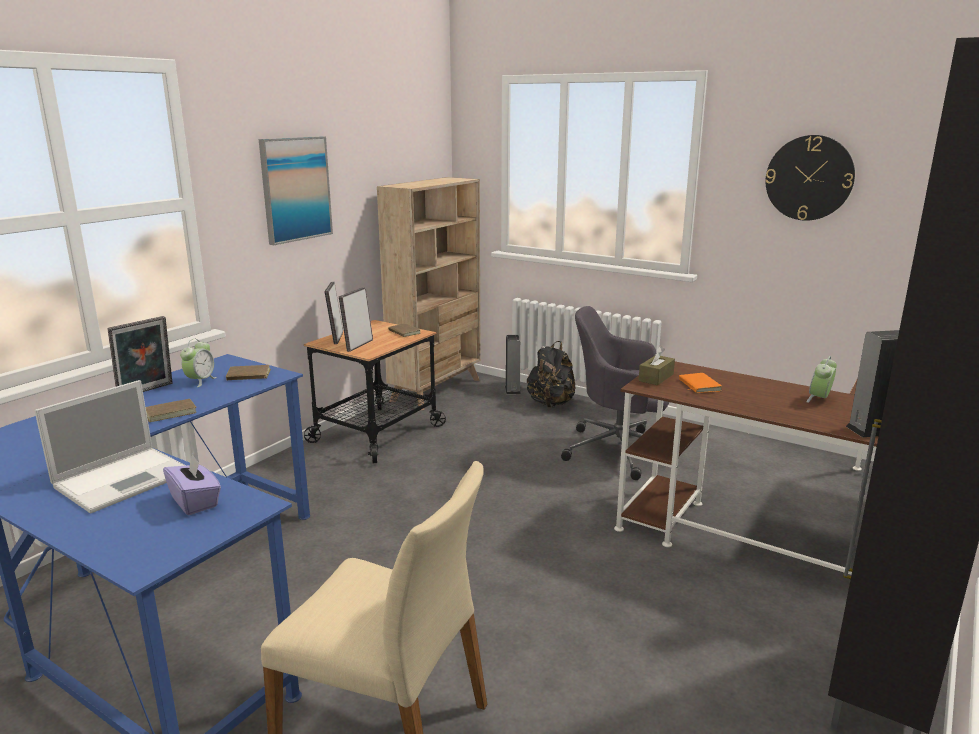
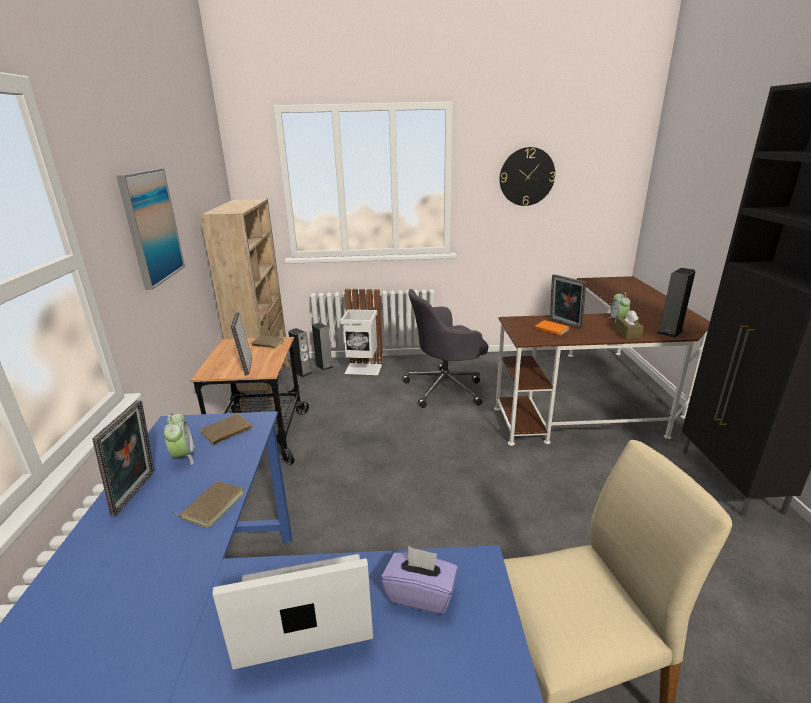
camera: 35 degrees left, 5 degrees up
laptop [35,380,186,513] -> laptop turned 105 degrees counterclockwise [213,554,373,670]
picture frame [324,282,343,344] -> picture frame moved to [550,274,586,329]
black backpack [527,341,575,408] -> white trash can [341,289,383,375]
brown tissue box [638,346,675,385] -> brown tissue box moved to [615,310,644,339]
none -> speaker [288,328,312,377]

